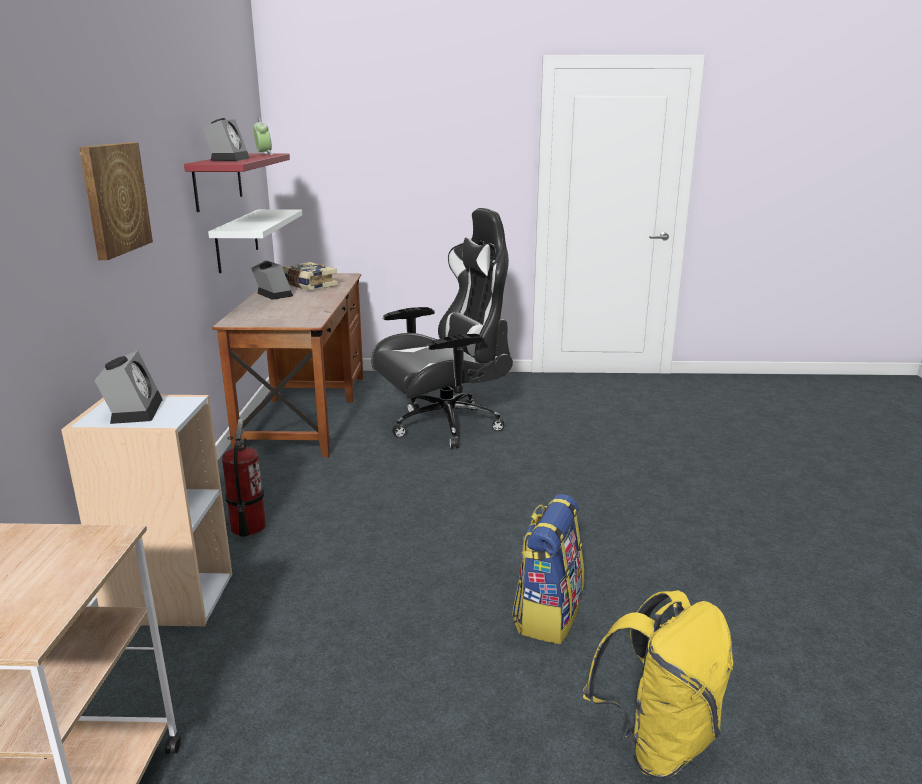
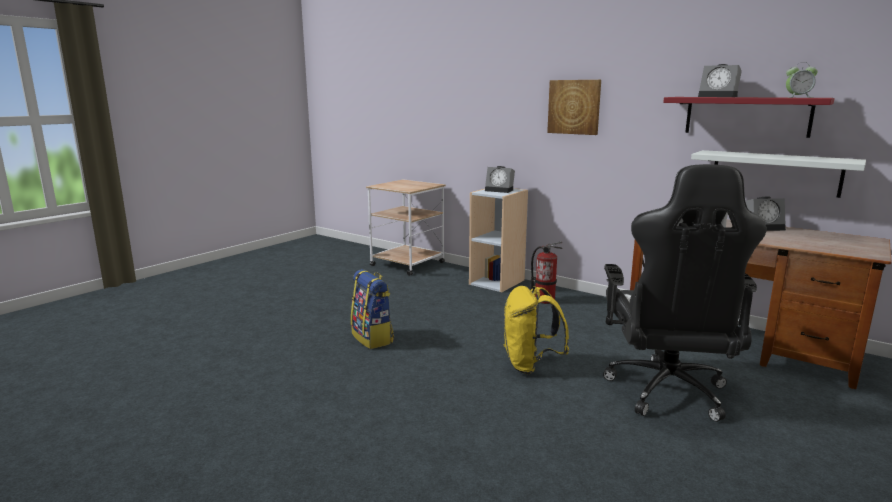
camera: 125 degrees right, 5 degrees down
book [283,262,338,291] -> none
yellow backpack [583,590,733,778] -> yellow backpack moved to [503,286,569,374]

